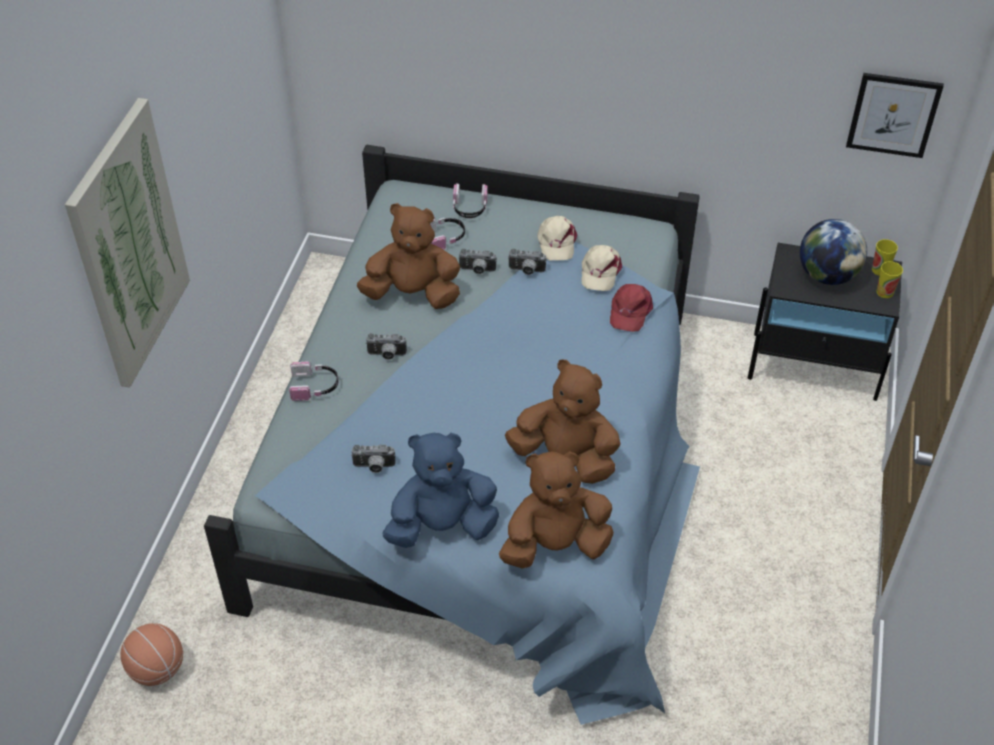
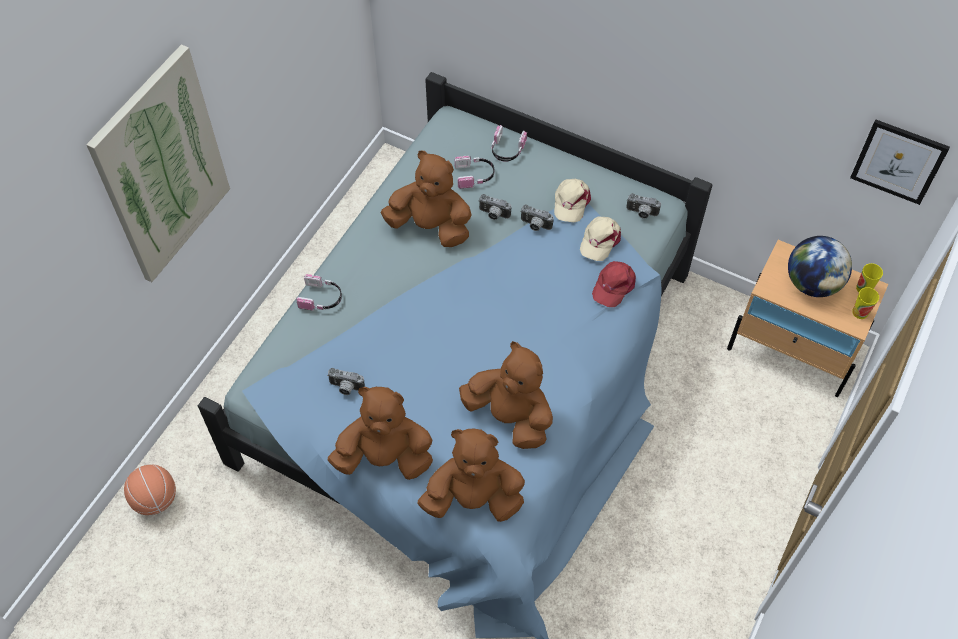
camera: 15 degrees right, 10 degrees up
camera [366,333,407,360] -> camera moved to [626,193,661,219]
blue plush toy [382,432,499,548] -> brown plush toy [327,387,433,480]
black nightstand [748,243,902,401] -> beige nightstand [727,240,888,397]

